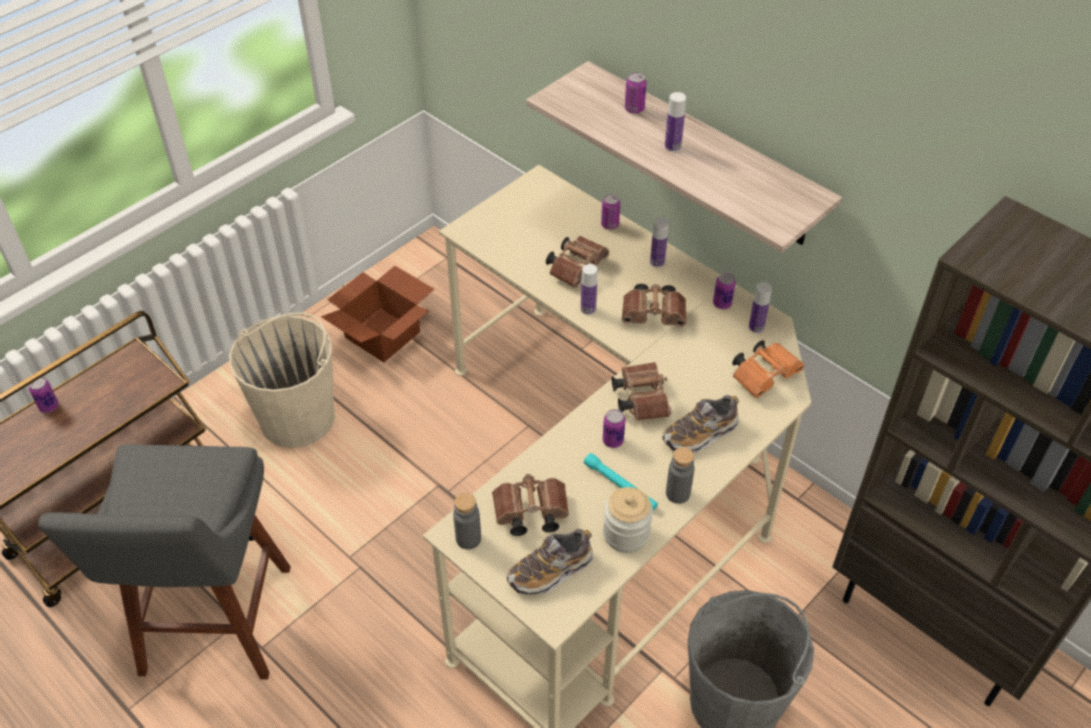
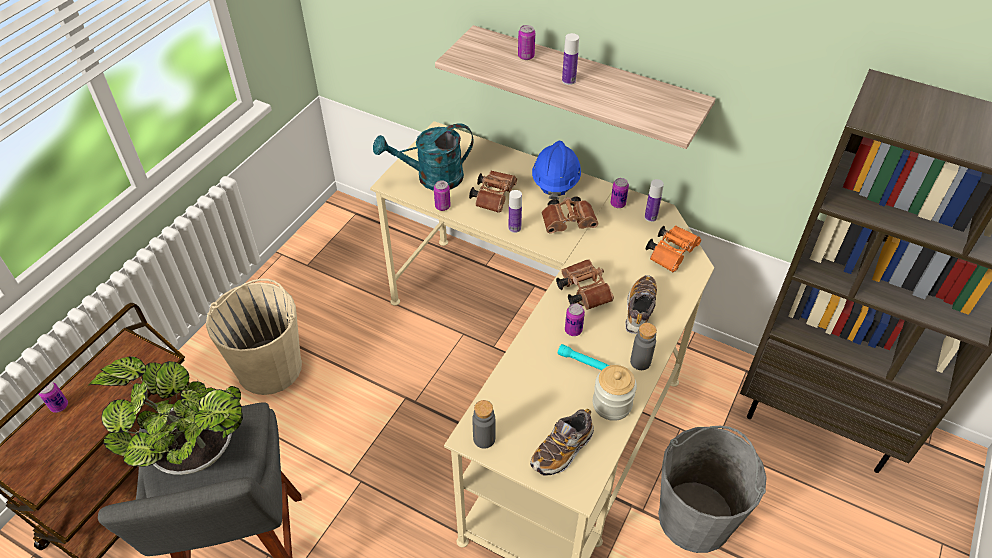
camera: 15 degrees left, 0 degrees up
cardboard box [321,266,434,362] -> none
brown binoculars [492,474,569,536] -> none
can [601,194,620,230] -> can moved to [434,180,451,211]
bottle [650,217,669,268] -> blue hard hat [532,141,581,200]
shoe [662,395,739,453] -> shoe turned 150 degrees clockwise [625,275,657,334]
none -> potted plant [88,356,243,475]
none -> turquoise watering can [373,123,474,190]

